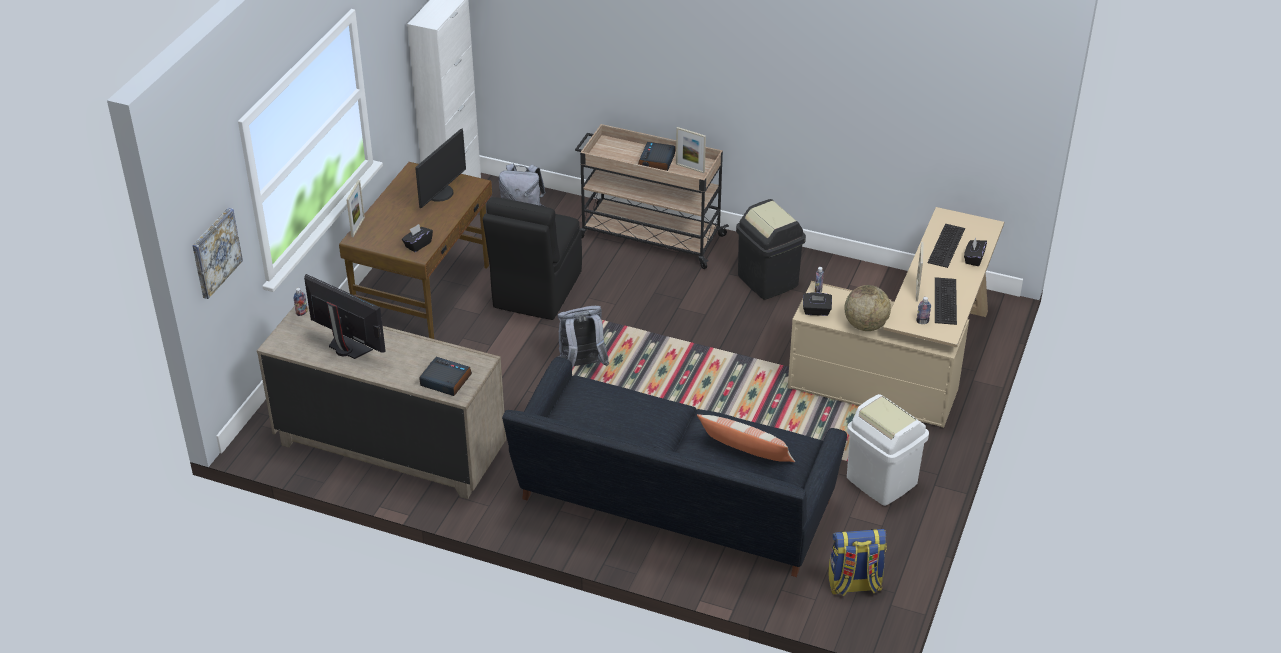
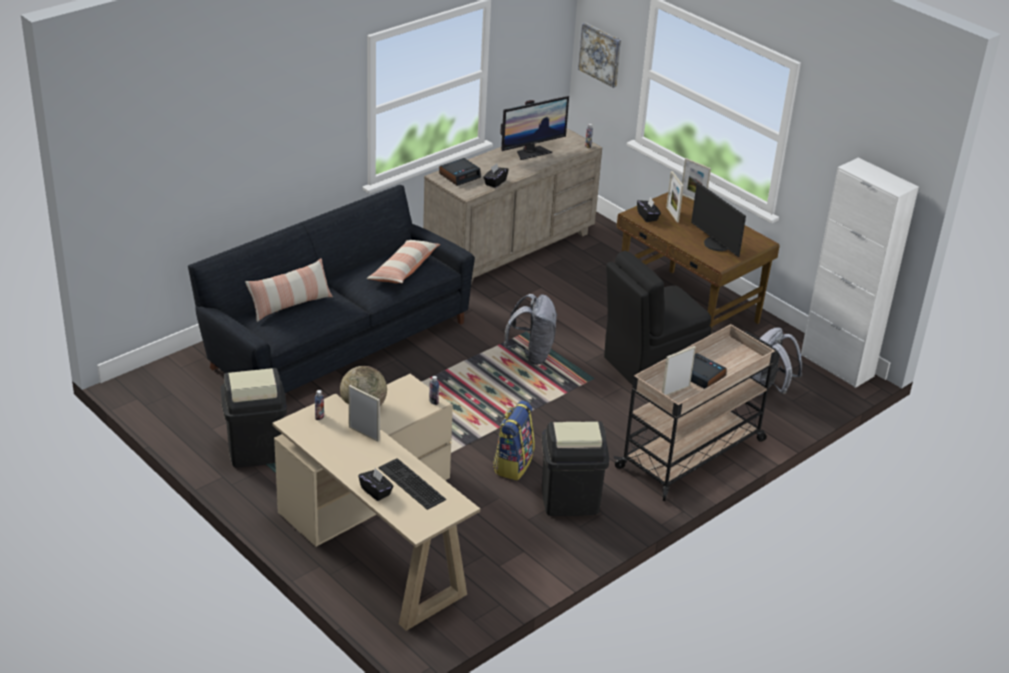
camera: 115 degrees right, 5 degrees down
black chair [483,197,582,320] -> black chair turned 75 degrees counterclockwise [604,251,712,385]
black tissue box [803,293,832,316] -> black tissue box moved to [483,164,508,188]
backpack [828,529,887,596] -> backpack moved to [493,401,535,481]
white trash can [847,394,929,506] -> black trash can [221,368,287,468]
keyboard [935,277,957,325] -> none
none -> pillow [367,240,440,283]
none -> picture frame [666,171,684,222]

